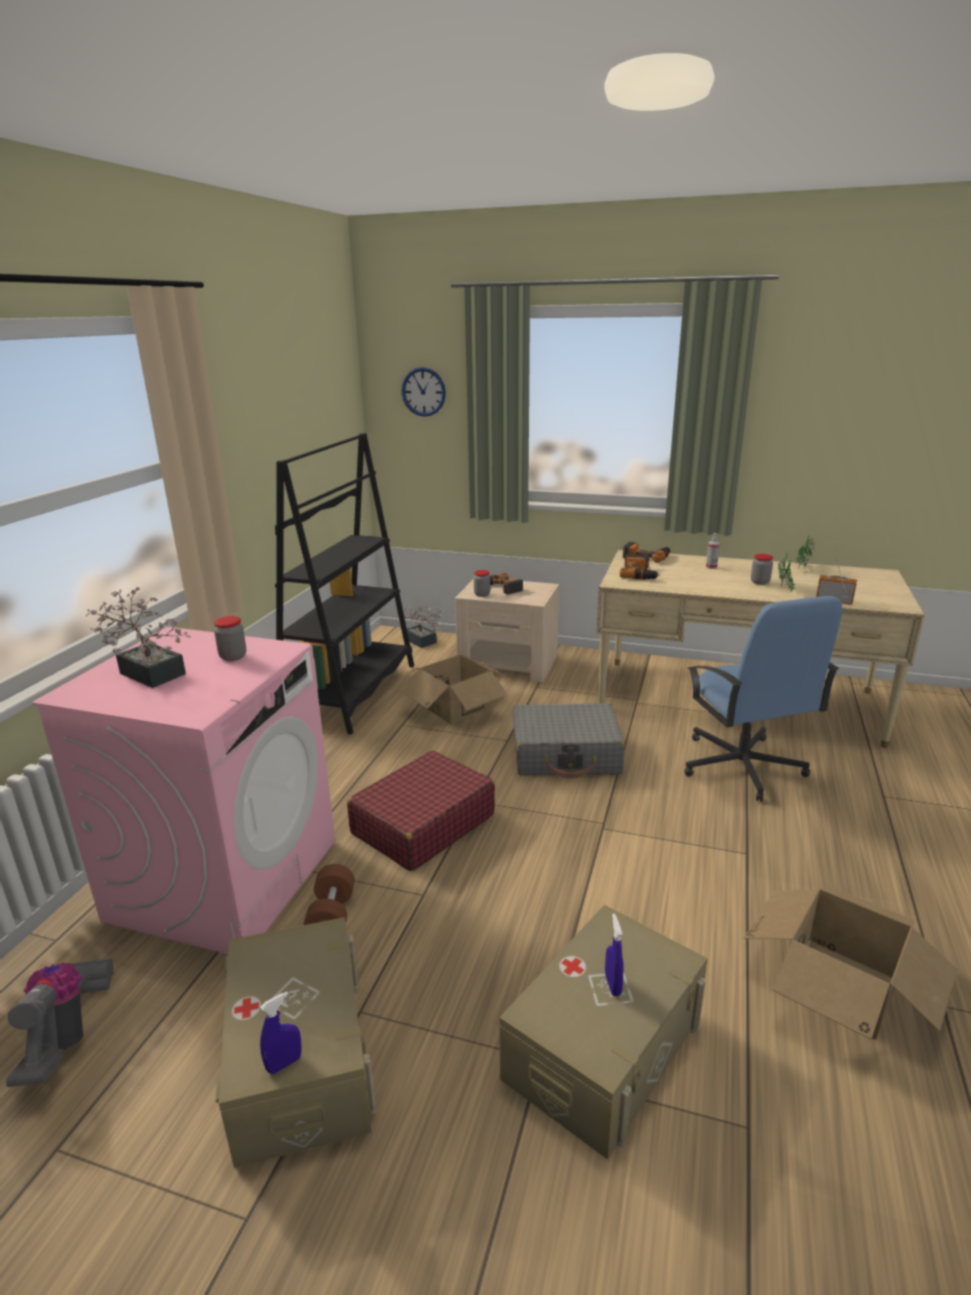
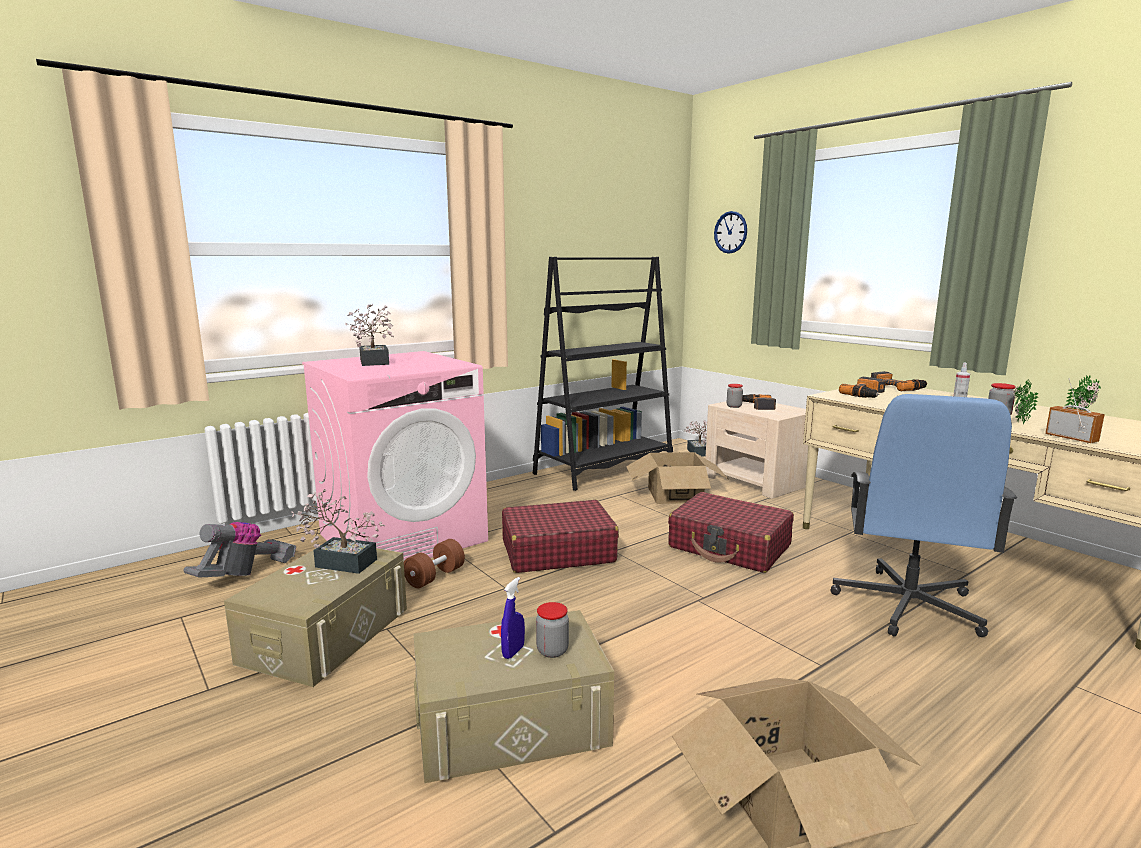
camera: 35 degrees right, 10 degrees down
jar [214,616,246,661] -> jar moved to [536,602,569,658]
blue spray bottle [260,992,302,1074] -> none
grey suitcase [513,703,625,779] -> red suitcase [668,492,794,573]
none -> potted plant [291,489,385,574]

